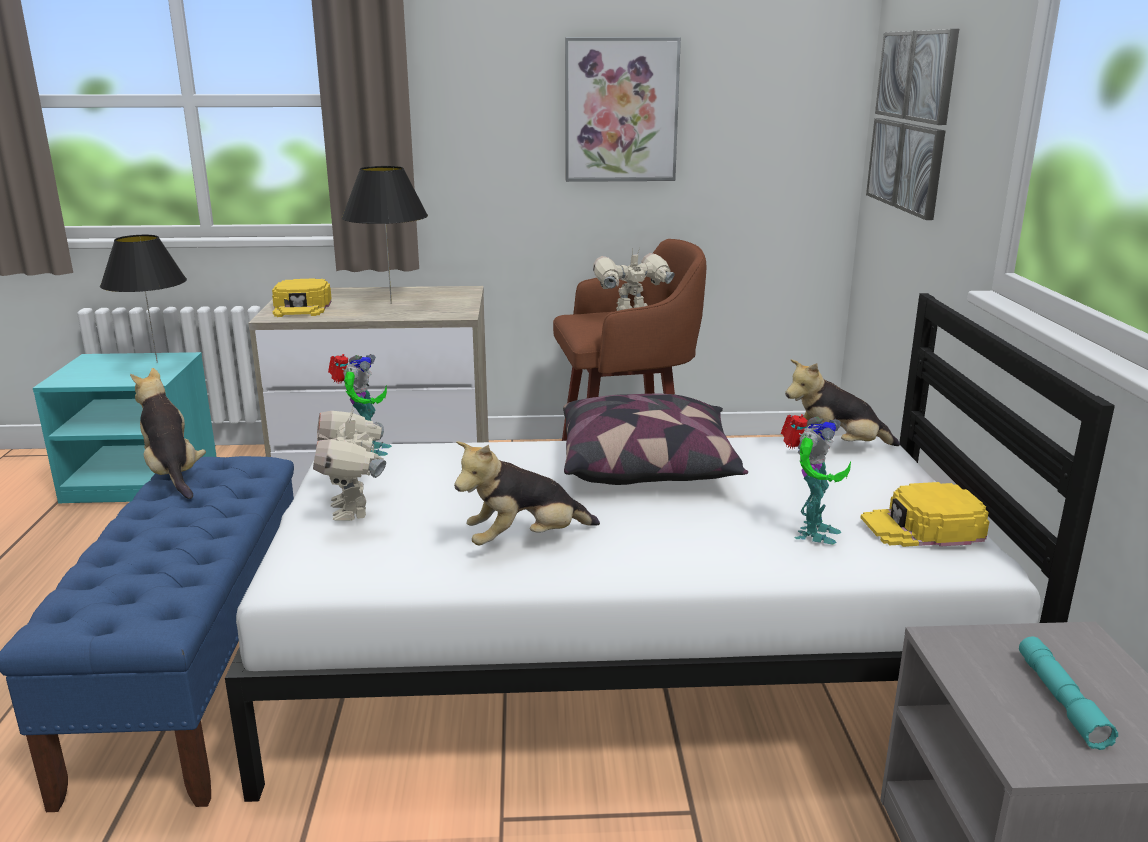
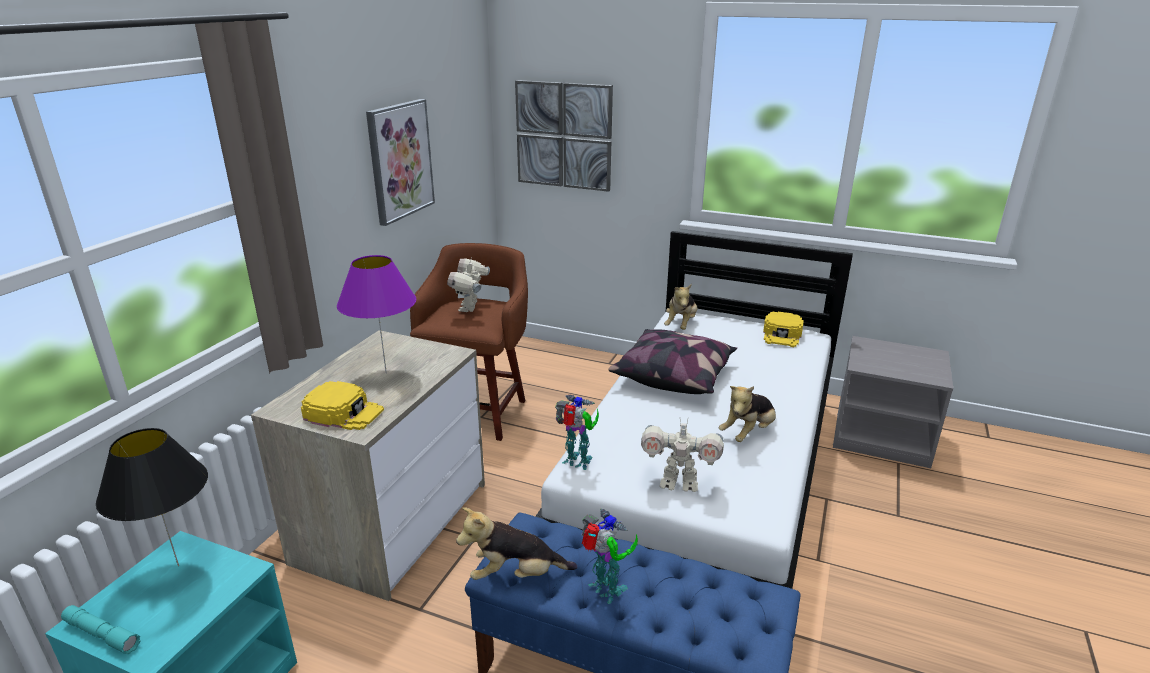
camera: 65 degrees left, 5 degrees up
black table lamp [342,166,428,304] -> purple table lamp [337,255,416,373]
plush toy [454,441,600,546] -> plush toy turned 45 degrees clockwise [719,386,776,442]
toy robot [780,414,851,544] -> toy robot moved to [581,509,638,604]
turquoise flashlight [1019,637,1118,750] -> turquoise flashlight moved to [61,605,141,654]

